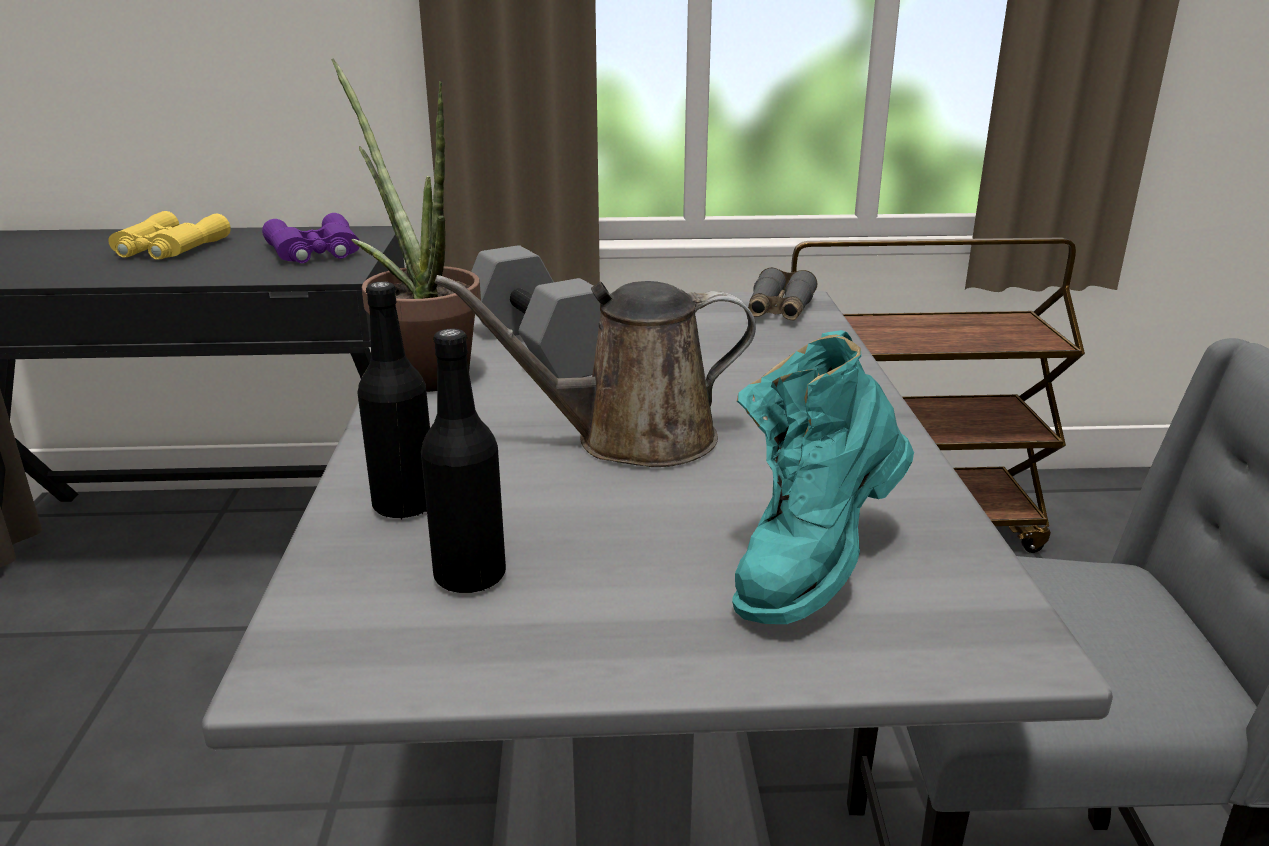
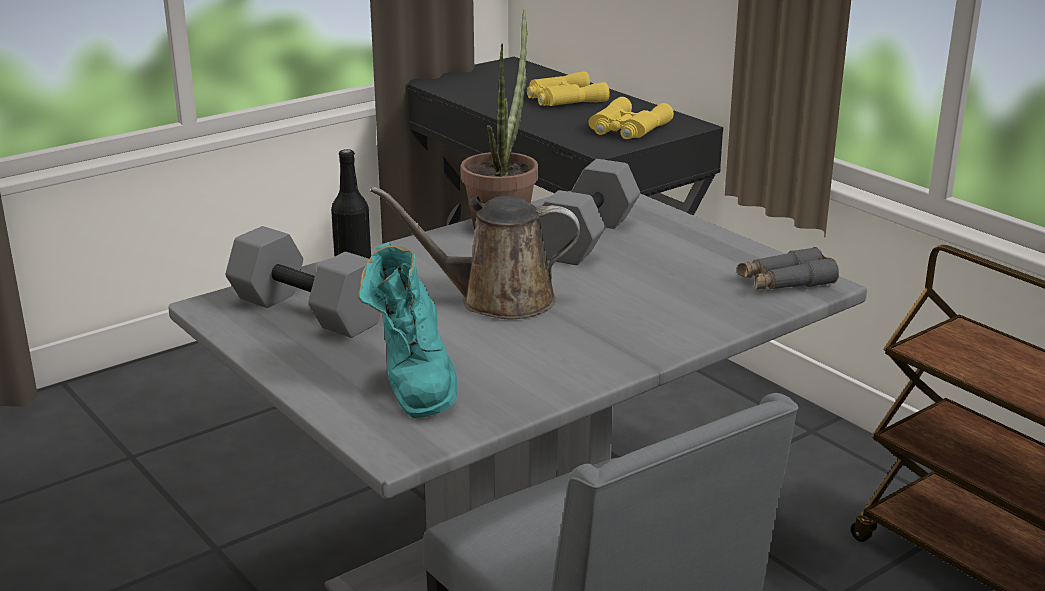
camera: 55 degrees right, 0 degrees up
purple binoculars [262,213,360,263] -> yellow binoculars [589,97,674,139]
black bottle [421,328,506,593] -> grey dumbbell [226,226,381,338]
brown watering can [435,275,756,467] -> brown watering can turned 45 degrees counterclockwise [371,186,580,319]
turquoise boot [732,330,914,624] -> turquoise boot turned 105 degrees counterclockwise [358,242,458,418]

